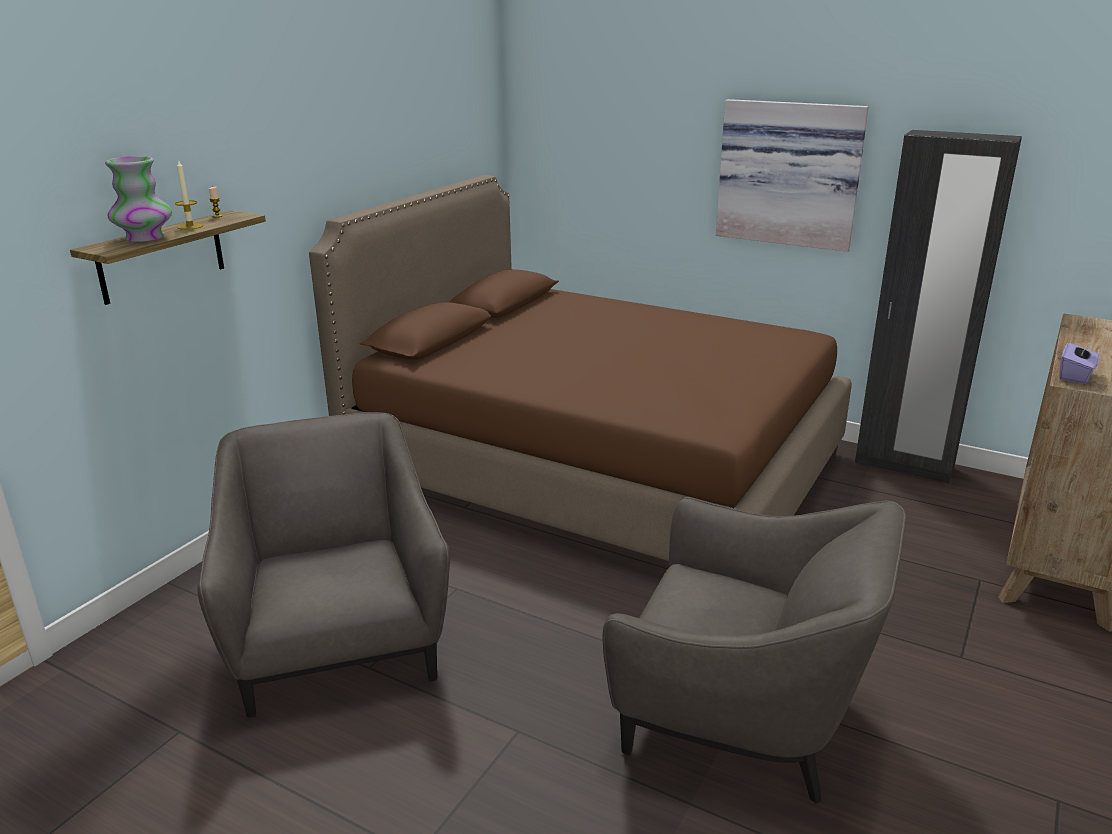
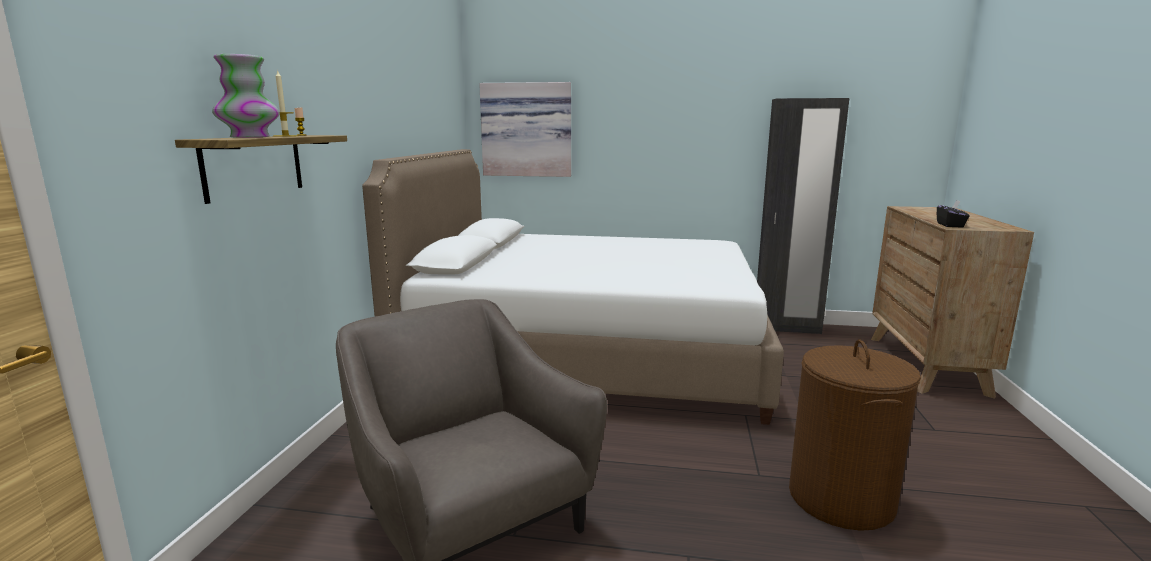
camera: 20 degrees left, 10 degrees down
brown bed [309,175,852,561] -> white bed [362,149,784,425]
grey armchair [603,497,906,803] -> brown laundry basket [789,339,921,531]
picture [716,99,869,252] -> picture moved to [479,82,571,177]
purple tissue box [1059,341,1100,384] -> black tissue box [937,200,970,228]

